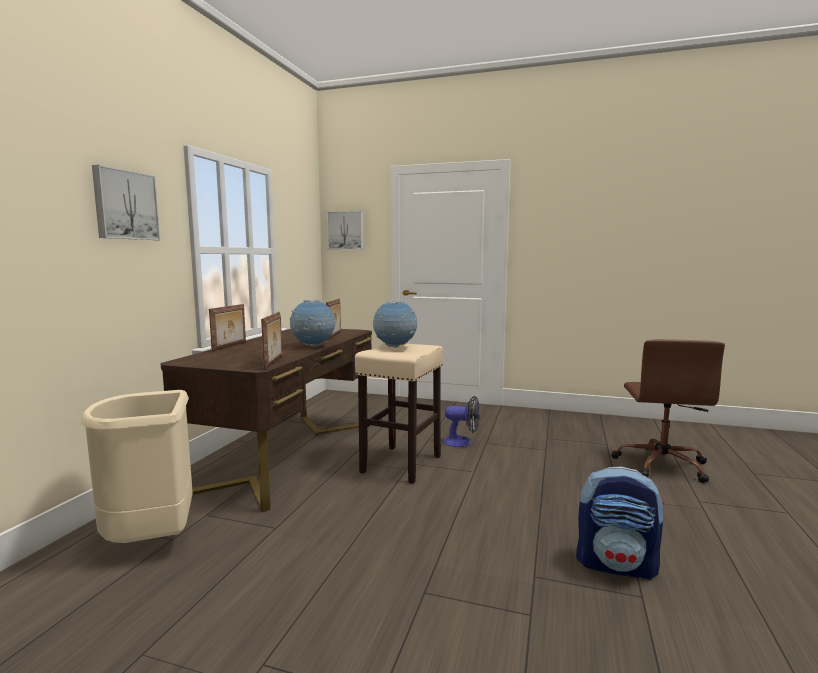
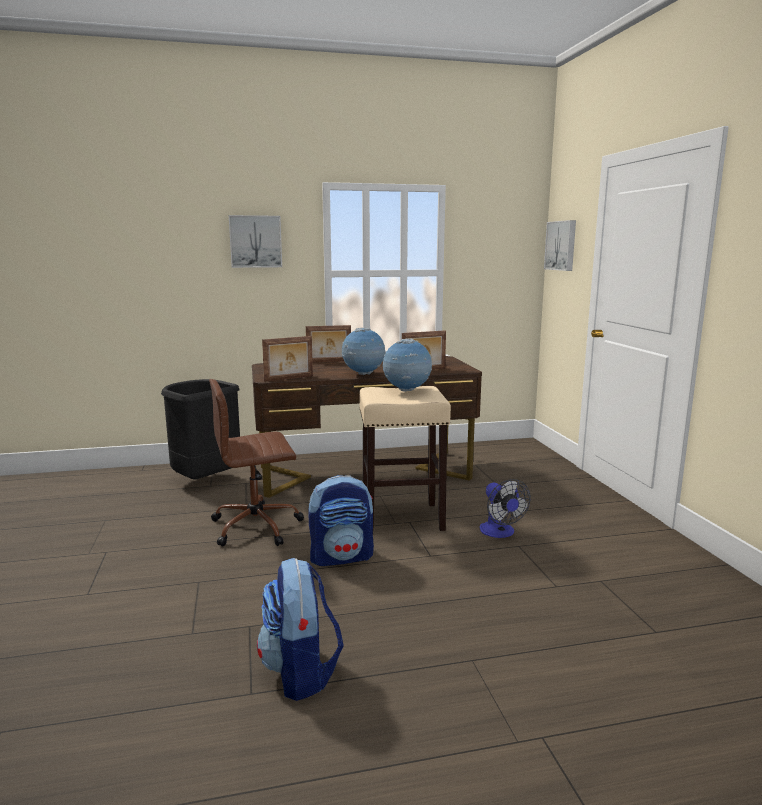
camera: 60 degrees right, 5 degrees up
beige trash can [81,390,193,543] -> black trash can [161,379,240,480]
brown office chair [611,339,725,483] -> brown office chair moved to [209,379,304,547]
none -> backpack [308,475,374,566]

